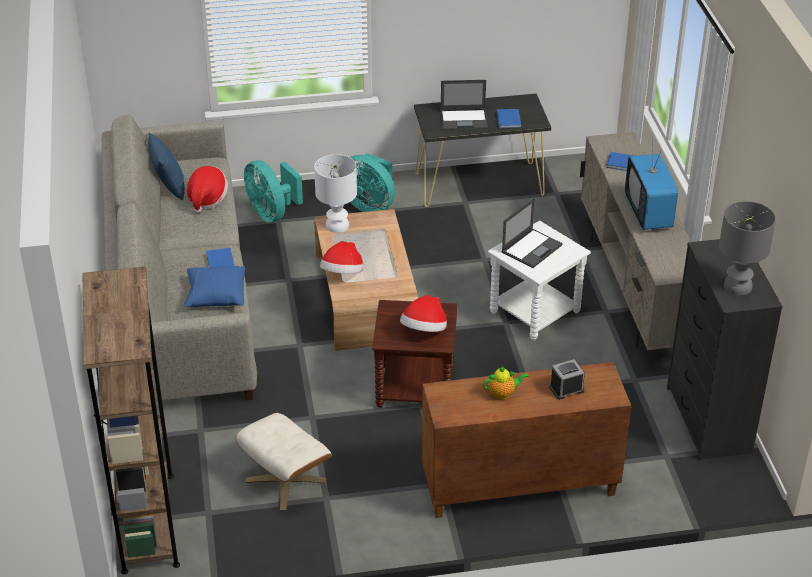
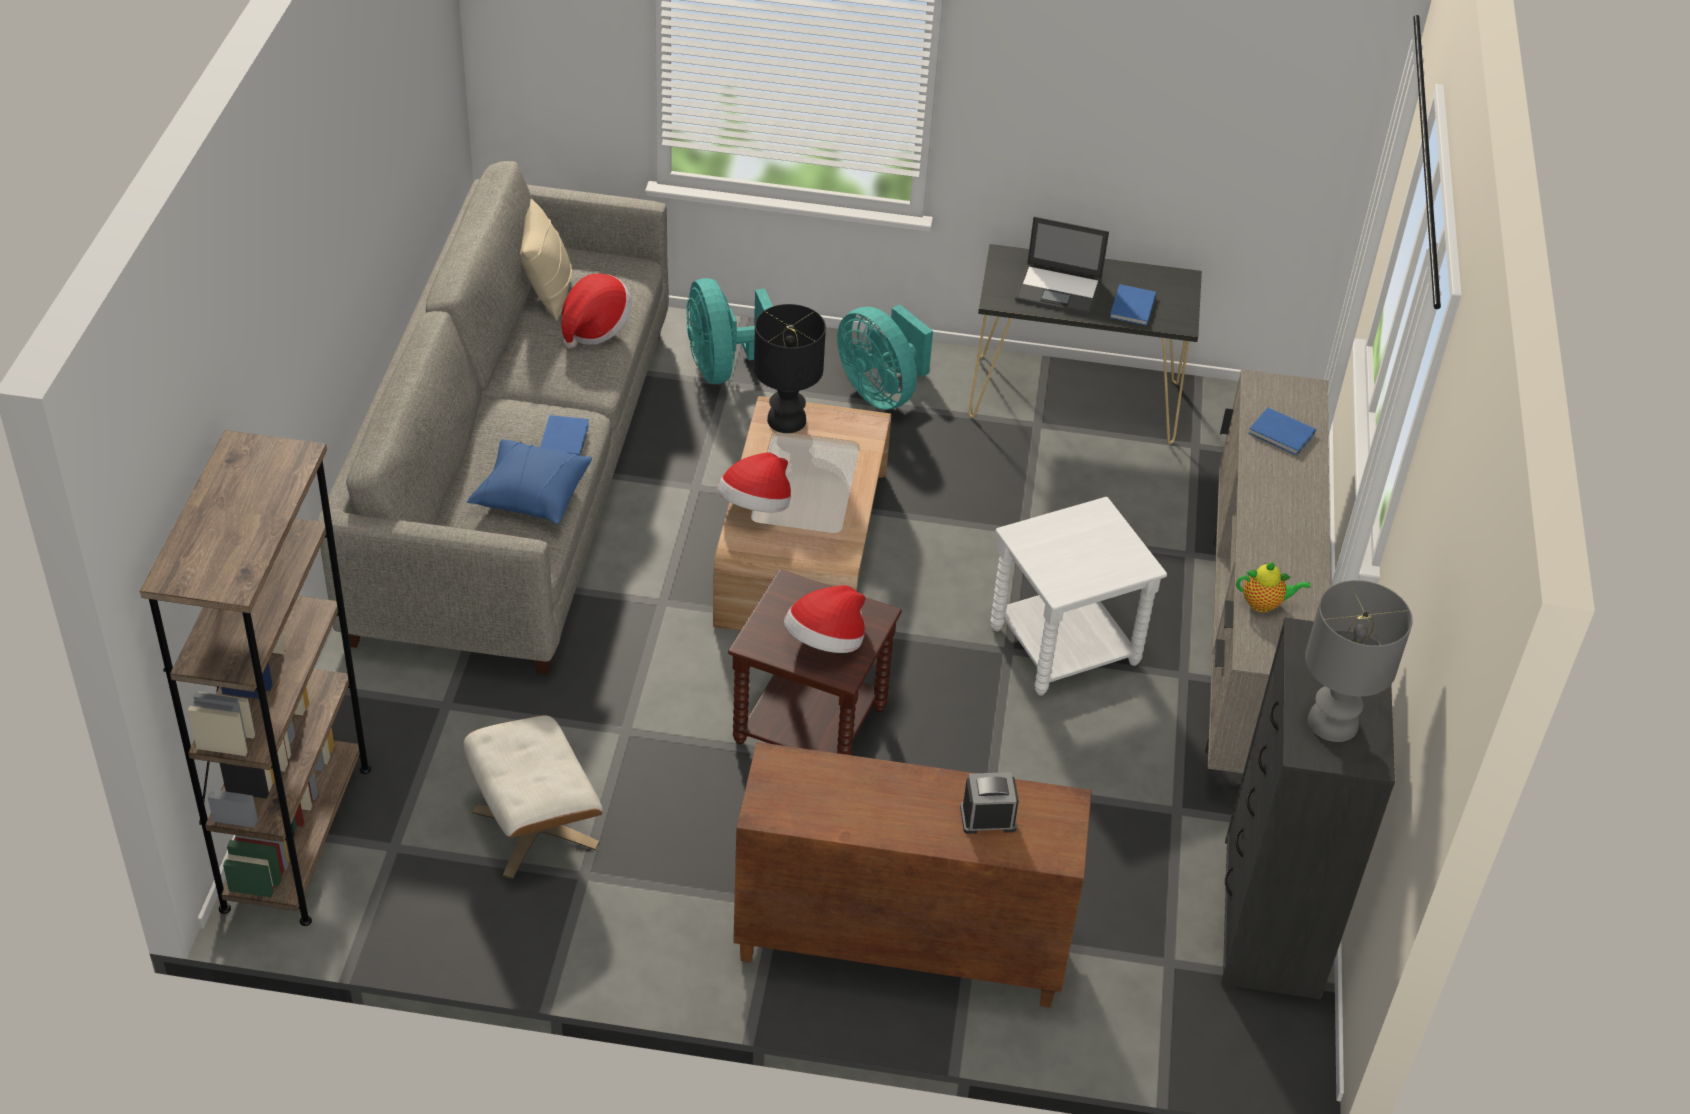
camera: 15 degrees right, 5 degrees up
blue pillow [148,133,185,201] -> beige pillow [520,199,572,321]
white table lamp [314,154,357,233] -> black table lamp [754,304,826,433]
teapot [483,366,529,400] -> teapot moved to [1236,562,1310,612]
laptop [502,198,563,268] -> none
television [625,134,678,230] -> none

